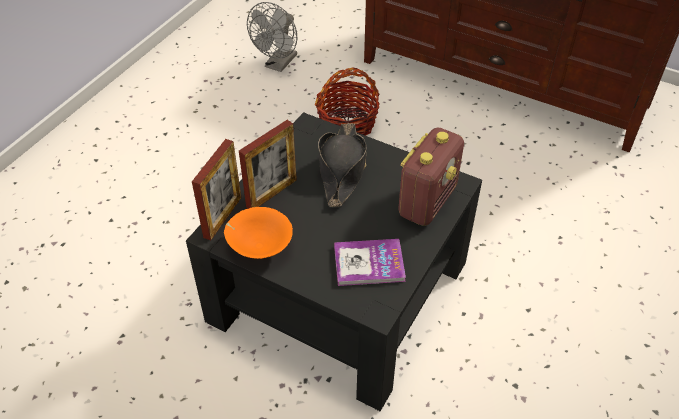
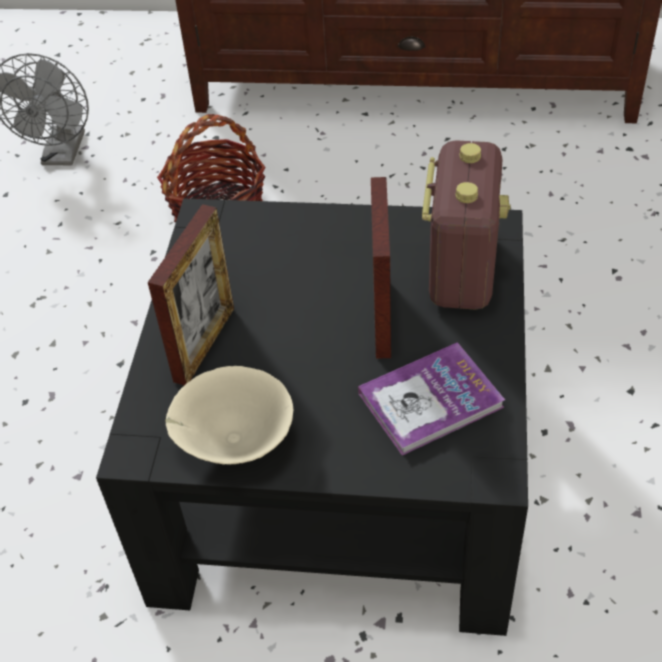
camera: 20 degrees left, 0 degrees up
picture frame [192,139,241,240] -> picture frame moved to [371,177,391,359]
orange bowl [224,207,293,259] -> beige bowl [165,366,293,465]
black hat [318,123,367,207] -> none

